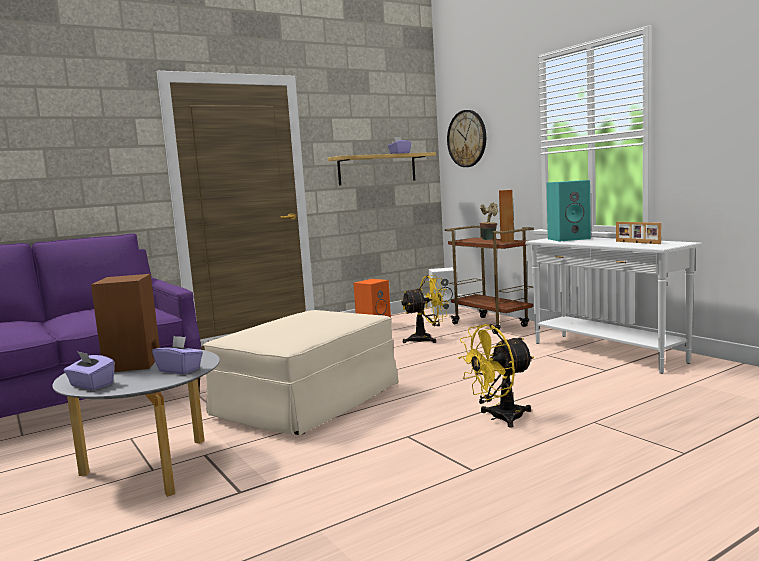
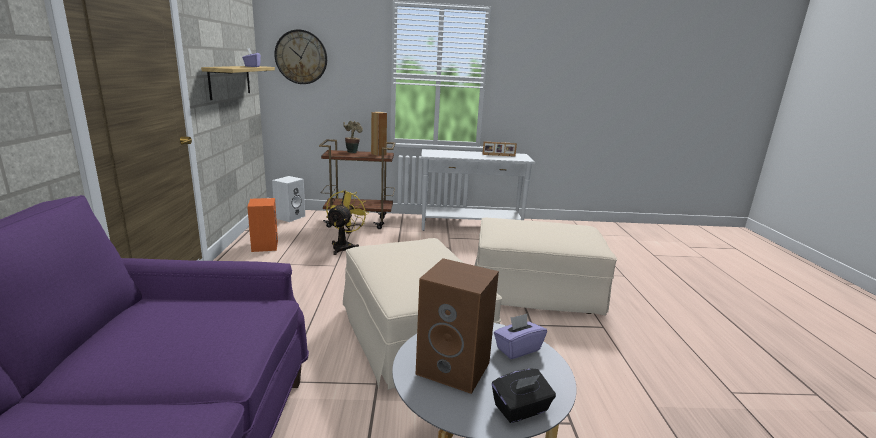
camera: 60 degrees left, 10 degrees up
purple tissue box [64,351,115,390] -> black tissue box [492,369,556,423]
yellow fan [458,324,534,428] -> beige ottoman [475,218,617,316]
turquoise speaker [546,180,591,242] -> none

